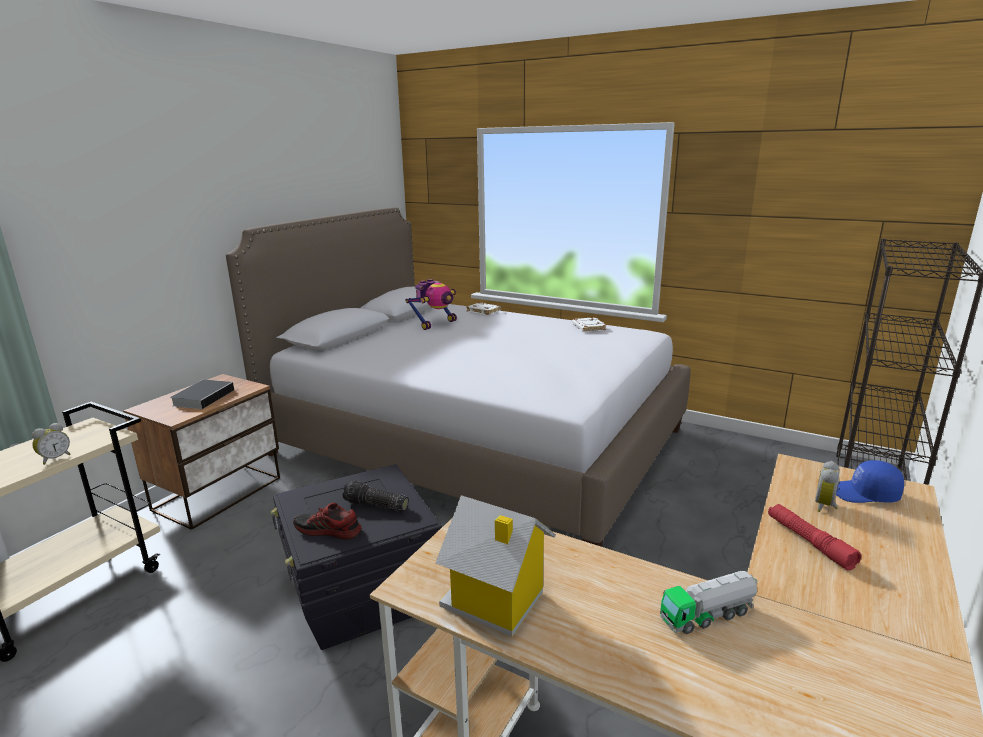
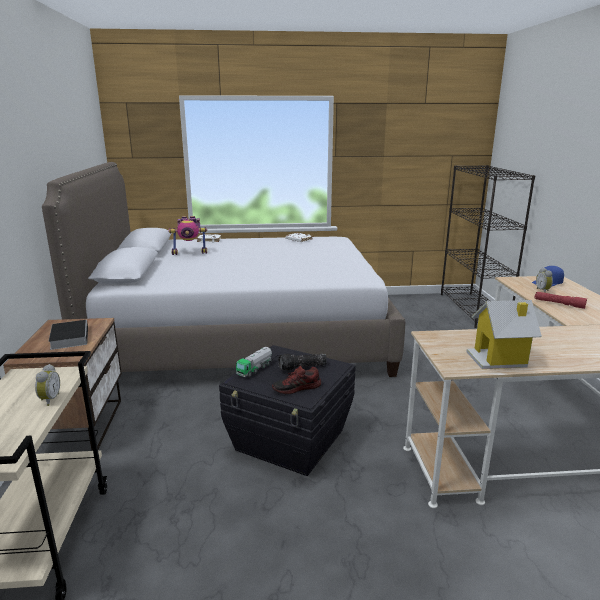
camera: 35 degrees left, 0 degrees up
toy robot [406,279,457,330] -> toy robot turned 75 degrees clockwise [168,216,207,255]
toy truck [660,571,757,634] -> toy truck moved to [236,347,272,377]

